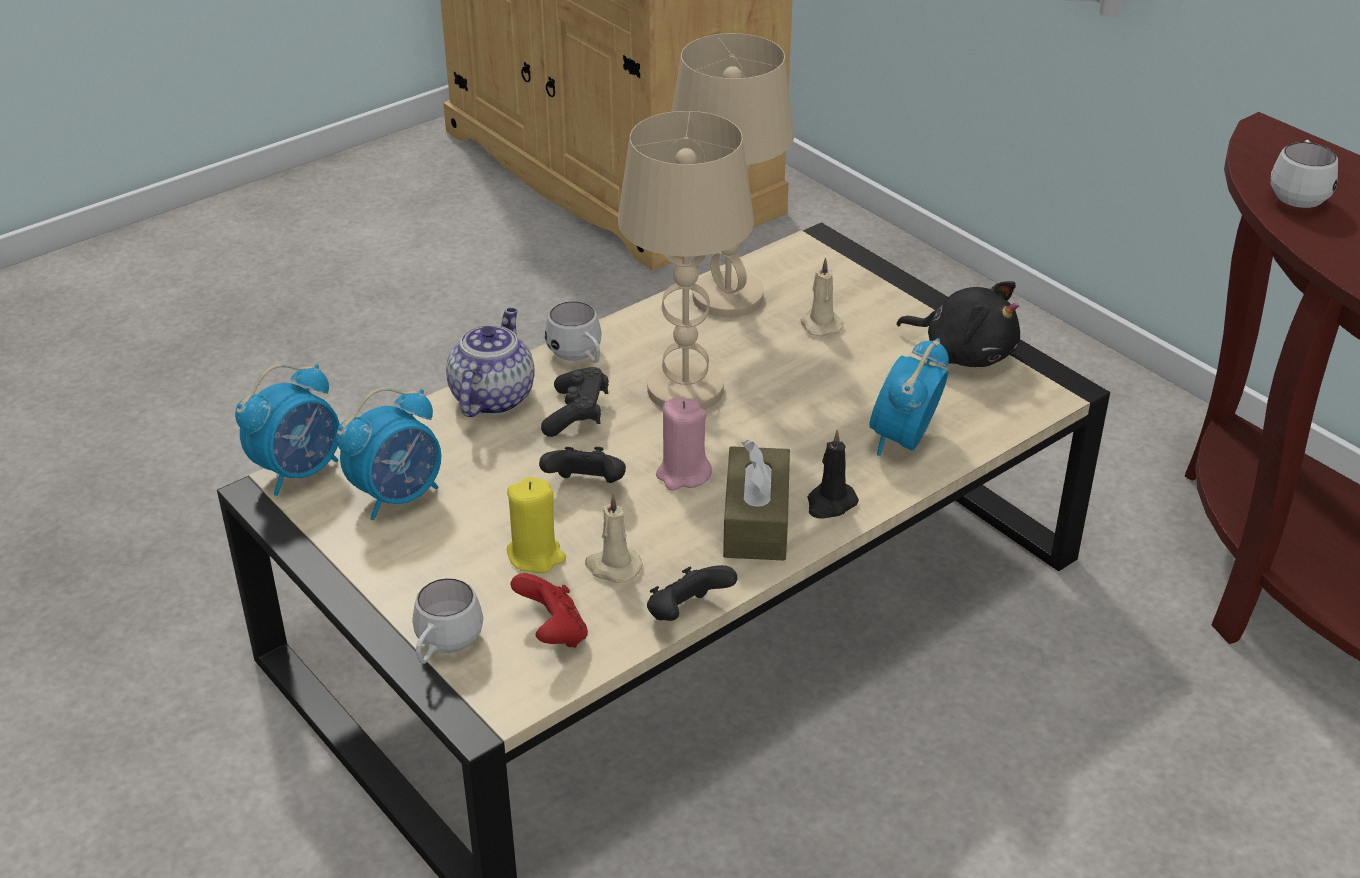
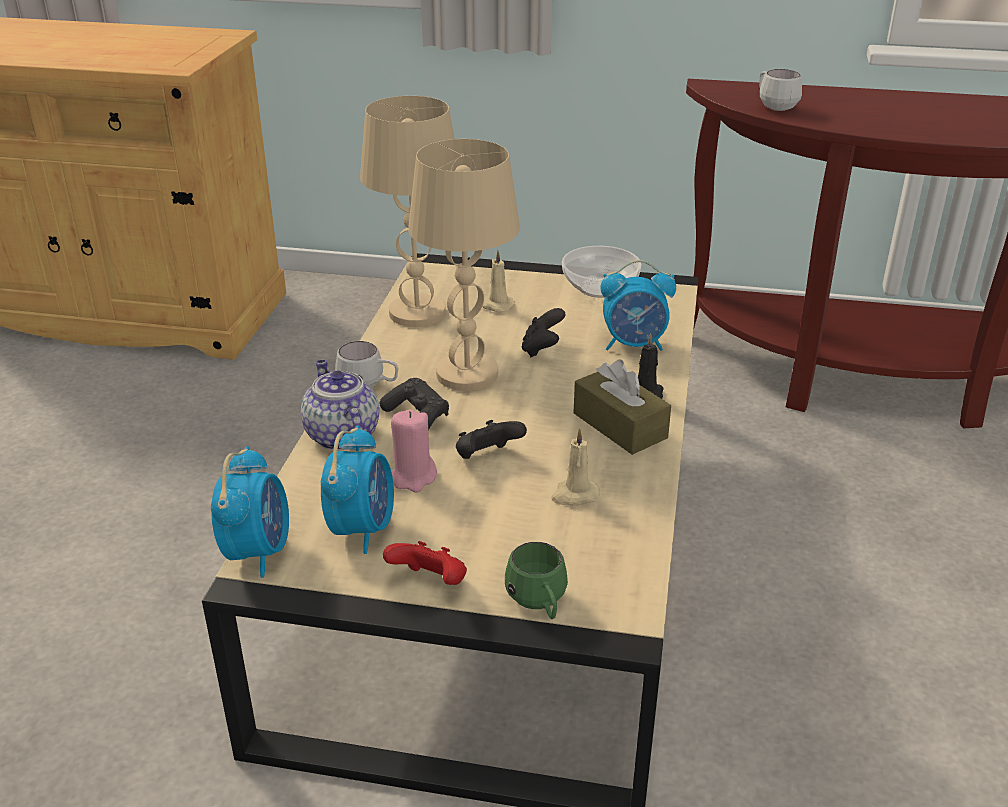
camera: 40 degrees left, 5 degrees down
white mug [413,578,483,664] -> green mug [505,542,568,619]
yellow candle [507,477,566,574] -> none
red game controller [511,573,588,648] -> red game controller moved to [383,541,467,585]
black game controller [647,565,737,621] -> black game controller moved to [522,308,566,357]
pink candle [656,398,712,491] -> pink candle moved to [391,409,437,492]
alarm clock [869,338,949,456] -> alarm clock turned 75 degrees counterclockwise [601,260,676,351]
black plush toy [896,281,1020,367] -> bowl [562,246,642,298]

